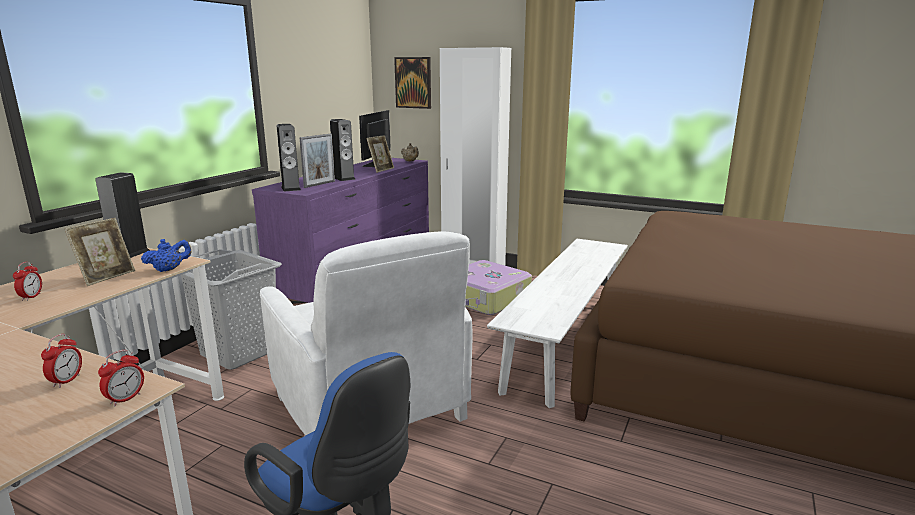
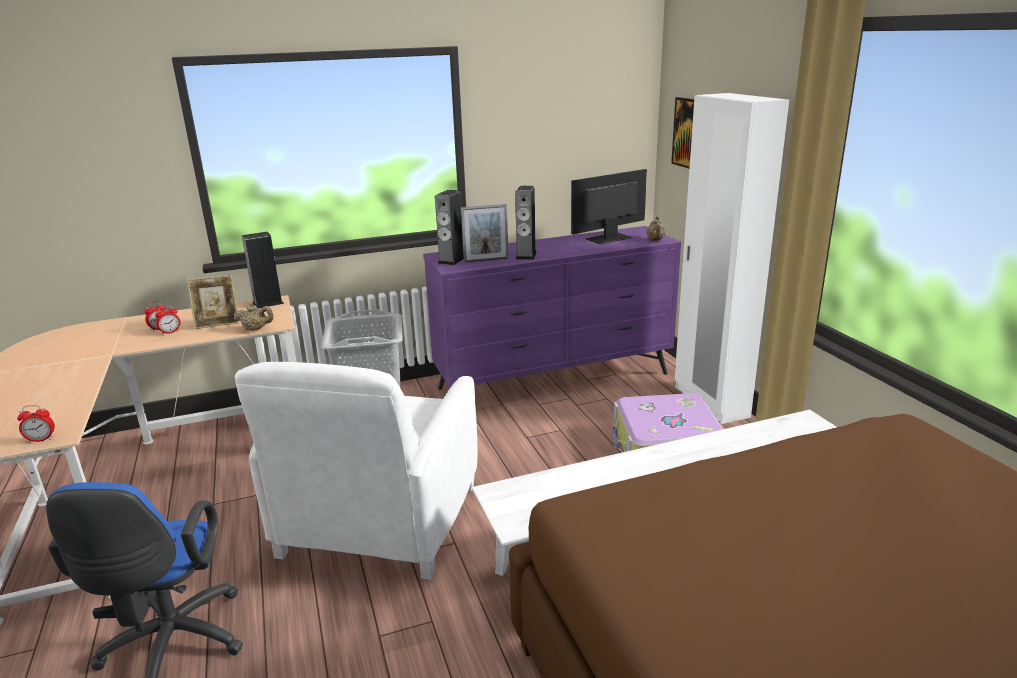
camera: 45 degrees right, 5 degrees up
alarm clock [41,334,82,388] -> alarm clock moved to [155,305,180,335]
blue teapot [141,239,191,272] -> beige teapot [234,302,274,331]
picture frame [366,135,394,173] -> none

